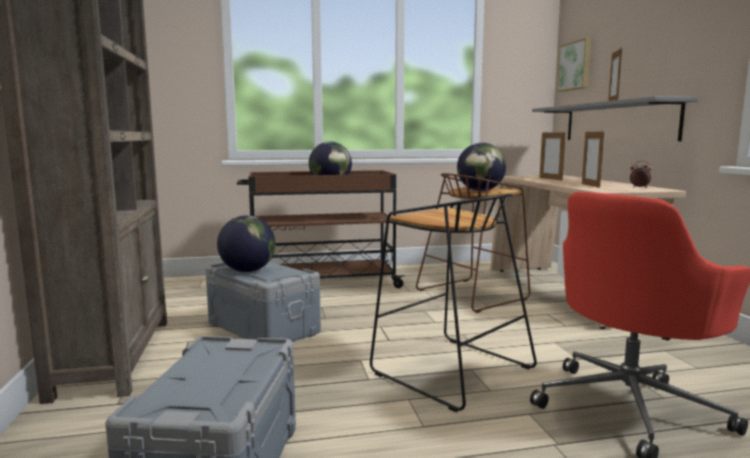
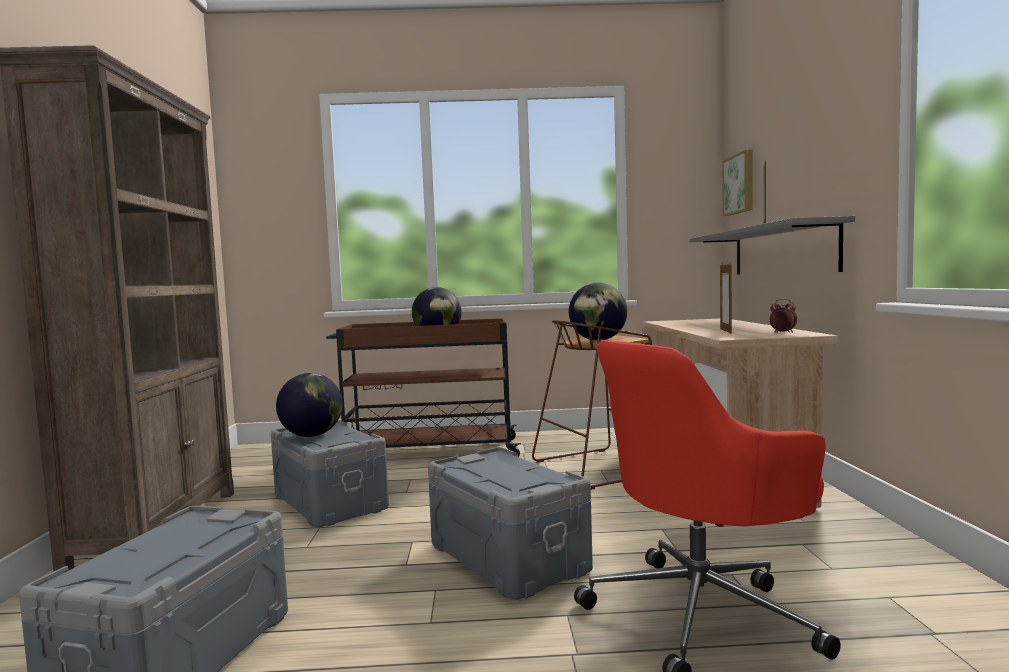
camera: 10 degrees right, 5 degrees down
black stool [370,194,537,412] -> grey storage box [428,447,593,600]
picture frame [540,131,566,181] -> none

